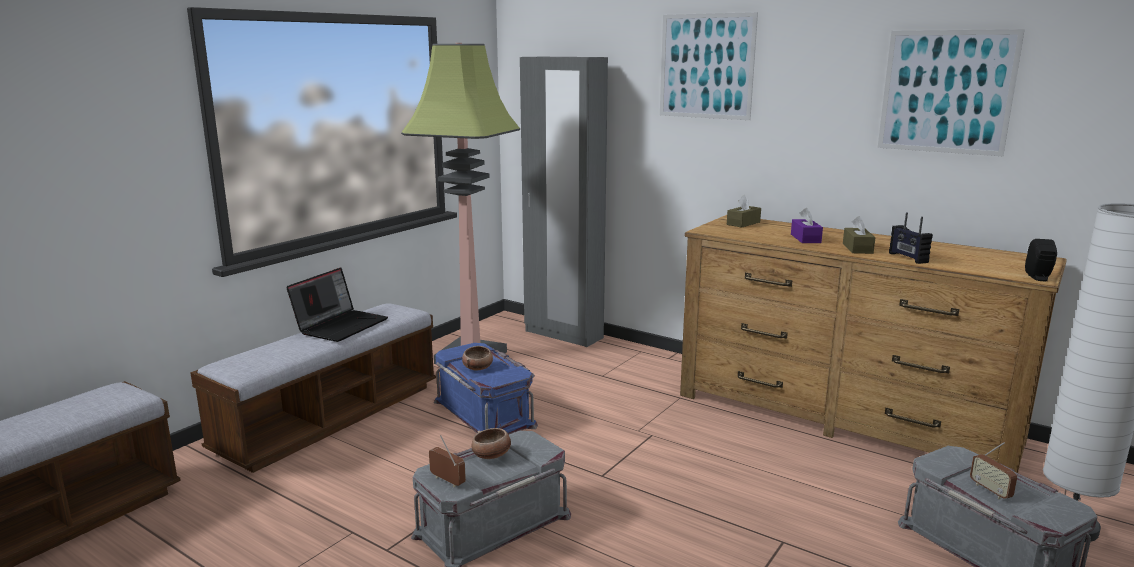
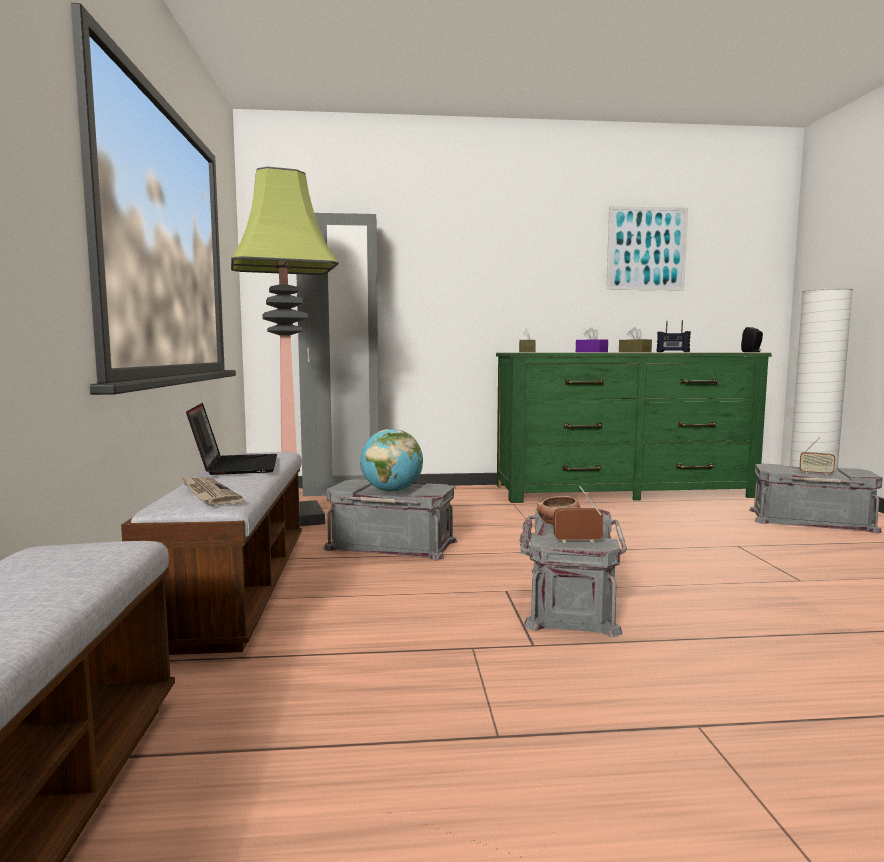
camera: 40 degrees left, 10 degrees down
blue storage box [434,343,538,435] -> grey storage box [324,479,457,561]
bowl [462,346,493,371] -> globe [360,429,423,492]
picture [660,12,758,120] -> none
brown dresser [680,215,1067,473] -> green dresser [496,353,772,503]
none -> newspaper [181,477,244,505]

